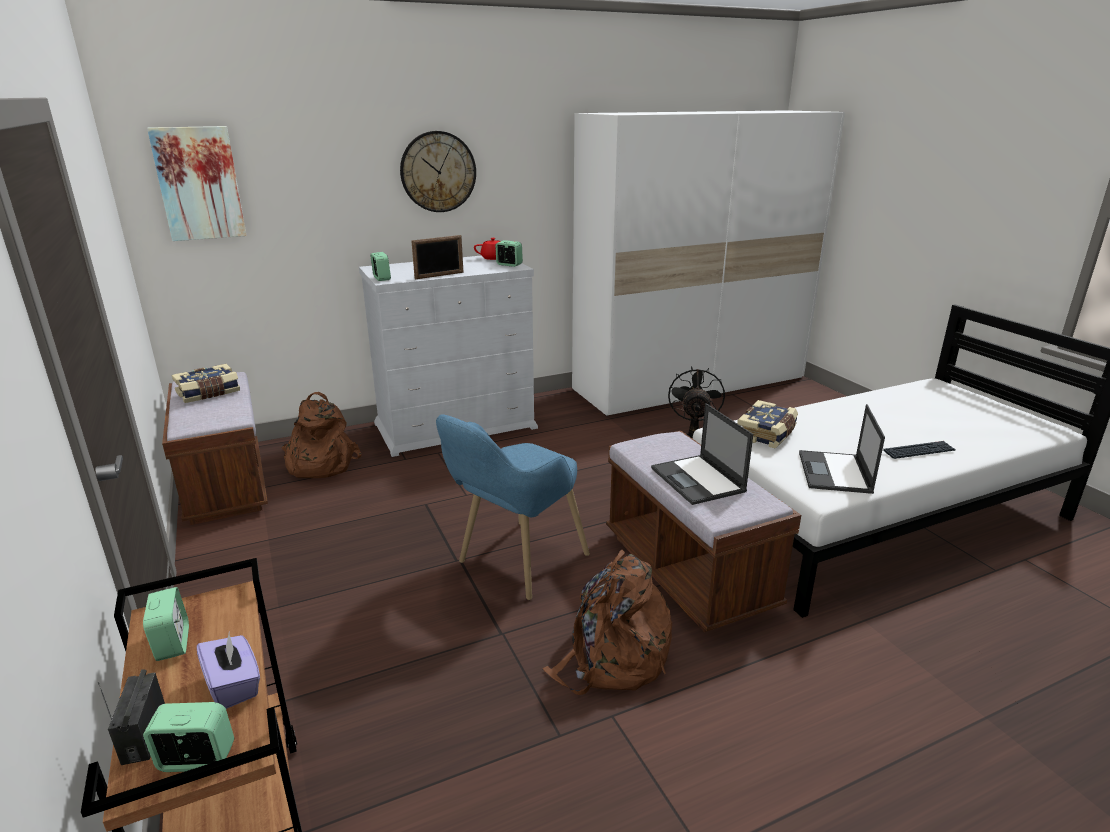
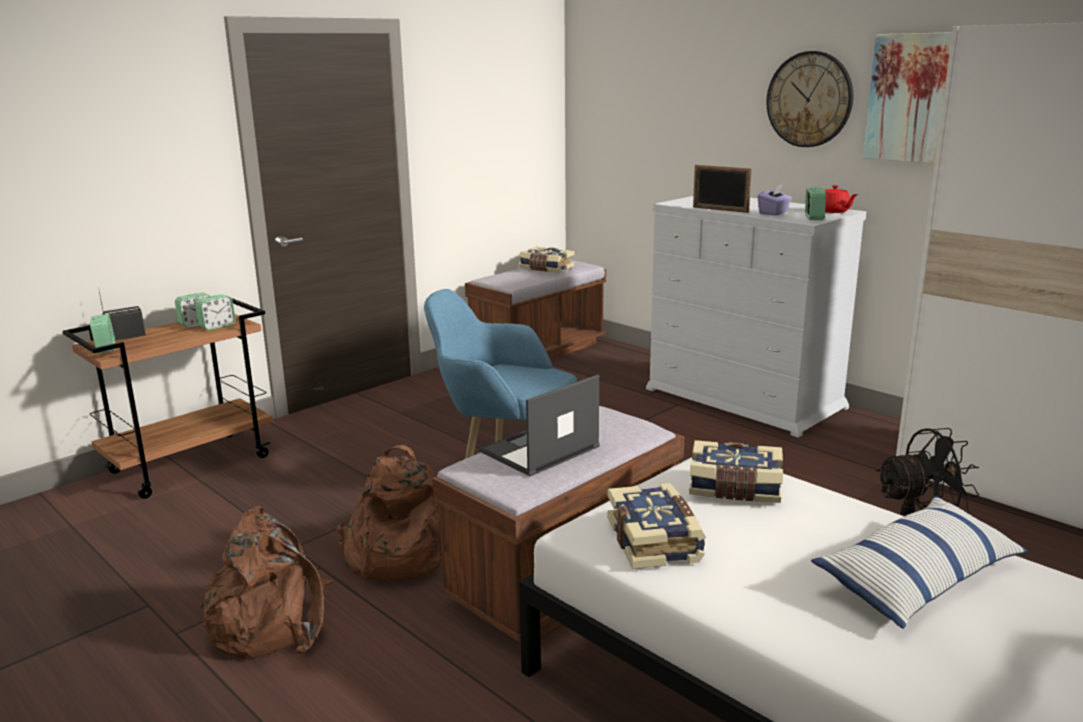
camera: 70 degrees right, 5 degrees down
picture [147,126,247,241] -> picture moved to [863,32,952,164]
purple tissue box [197,633,260,709] -> purple tissue box moved to [758,184,792,216]
brown backpack [281,392,362,478] -> brown backpack moved to [200,506,334,660]
alarm clock [370,252,391,281] -> alarm clock moved to [195,294,235,330]
laptop [799,404,885,494] -> book [607,483,706,569]
keyboard [883,441,956,459] -> none
none -> pillow [811,496,1027,629]

